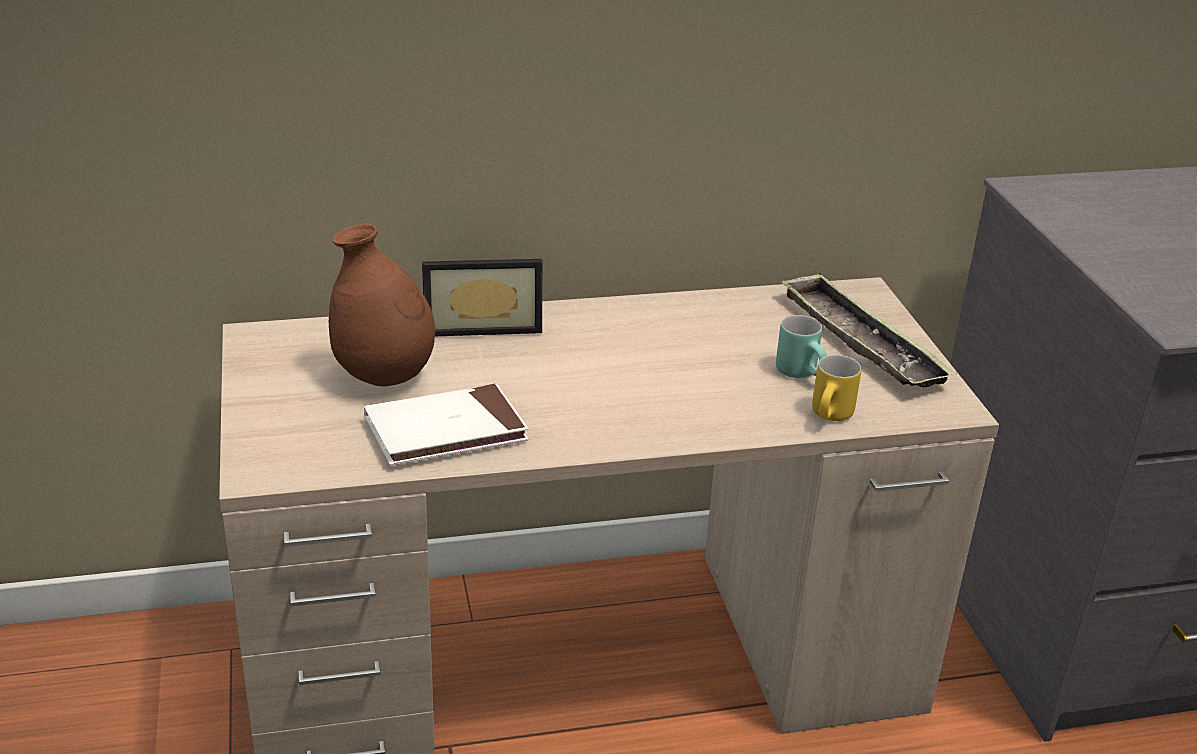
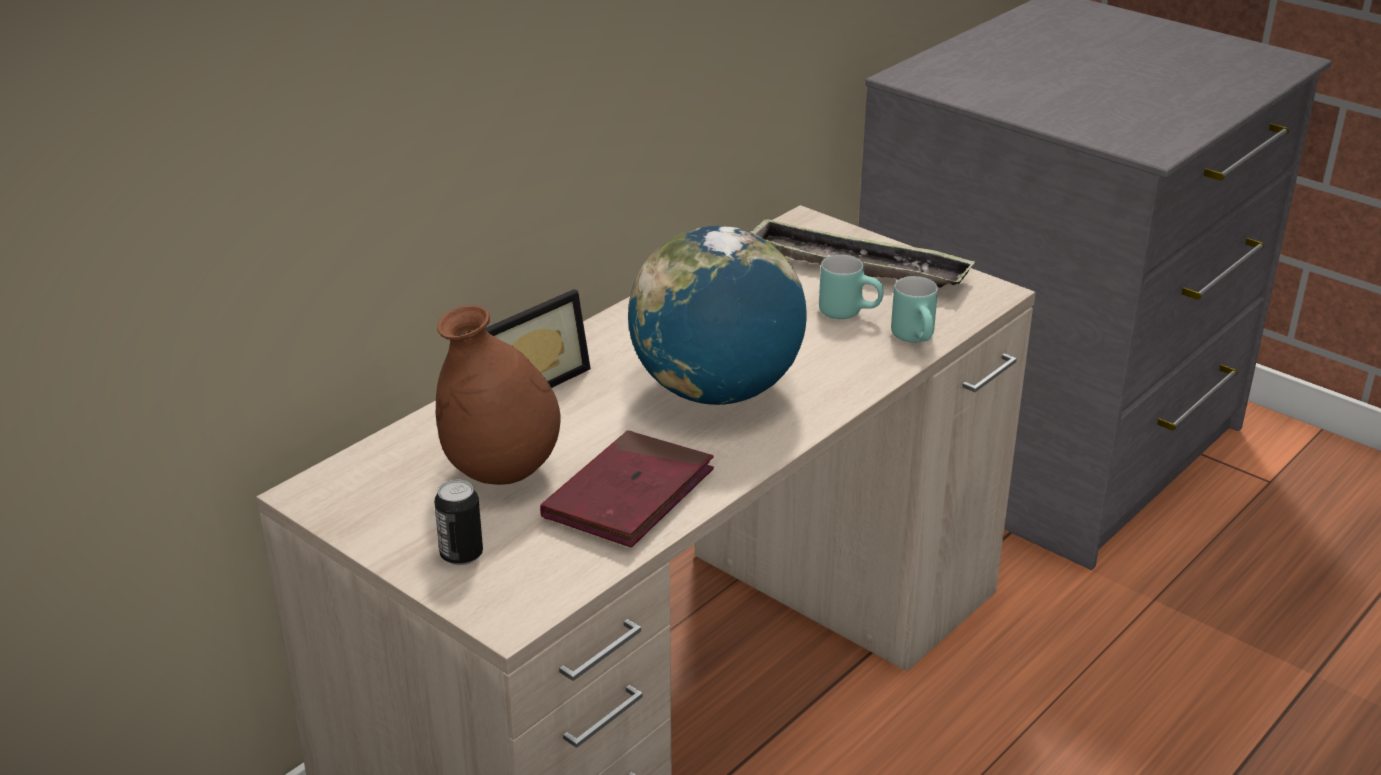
camera: 35 degrees left, 0 degrees up
white book [364,384,529,466] -> red book [540,430,714,547]
yellow mug [812,355,861,421] -> turquoise mug [891,276,938,342]
none -> can [434,479,483,565]
none -> globe [628,226,806,405]

